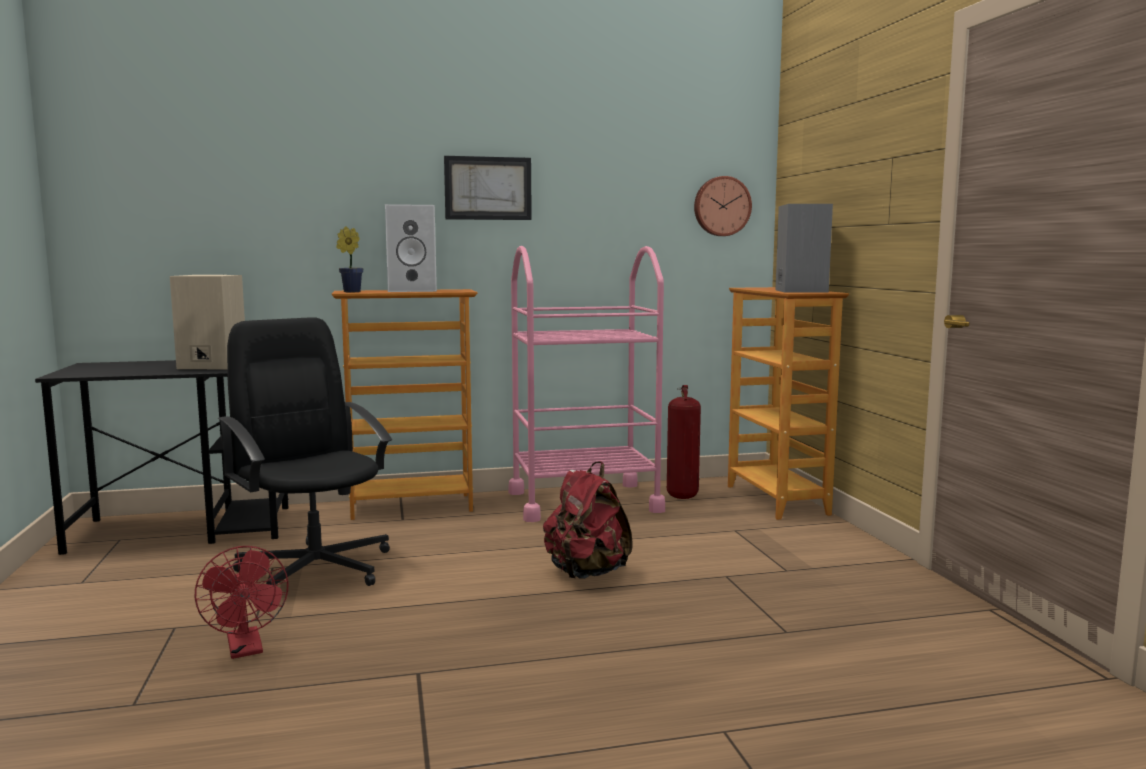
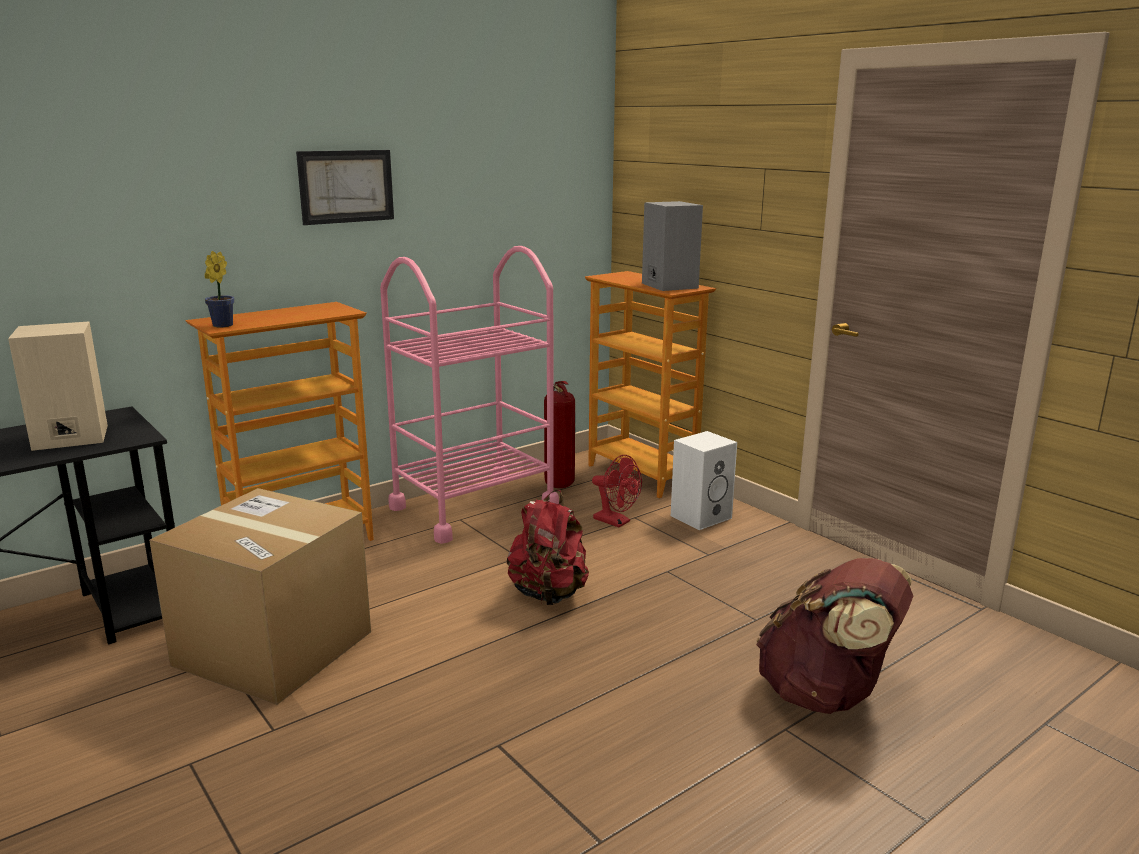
camera: 25 degrees left, 10 degrees up
red fan [195,546,289,659] -> red fan moved to [592,455,642,527]
black office chair [217,317,392,586] -> cardboard box [149,488,371,705]
white speaker [385,204,437,292] -> white speaker moved to [671,431,737,530]
wall clock [694,176,752,236] -> none
none -> brown backpack [756,558,913,714]

